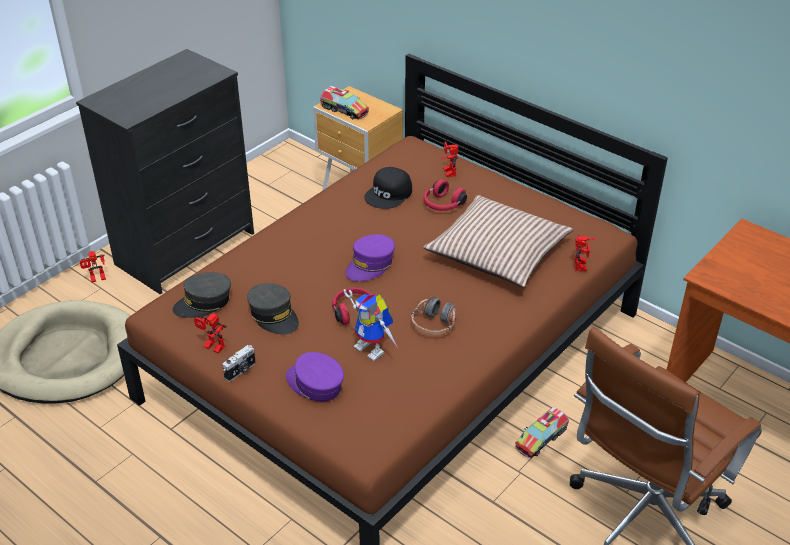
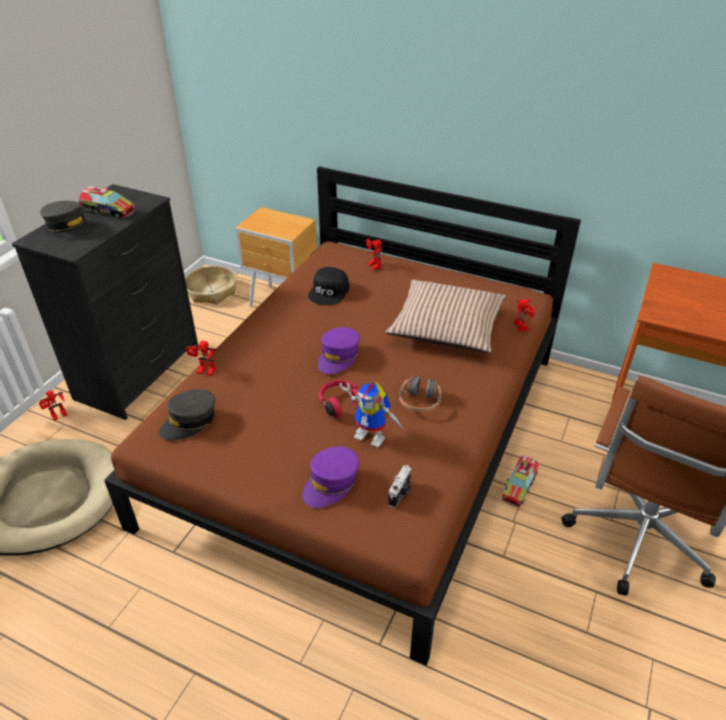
camera: 15 degrees left, 0 degrees up
toy robot [194,313,226,353] -> toy robot moved to [186,341,217,376]
camera [223,345,256,382] -> camera moved to [388,465,412,508]
grey cap [247,283,299,335] -> grey cap moved to [40,201,93,238]
purple cap [286,352,344,402] -> purple cap turned 75 degrees counterclockwise [302,446,359,508]
toy truck [320,86,369,120] -> toy truck moved to [78,186,136,219]
red headphones [423,179,467,211] -> none
none -> basket [185,266,237,304]

